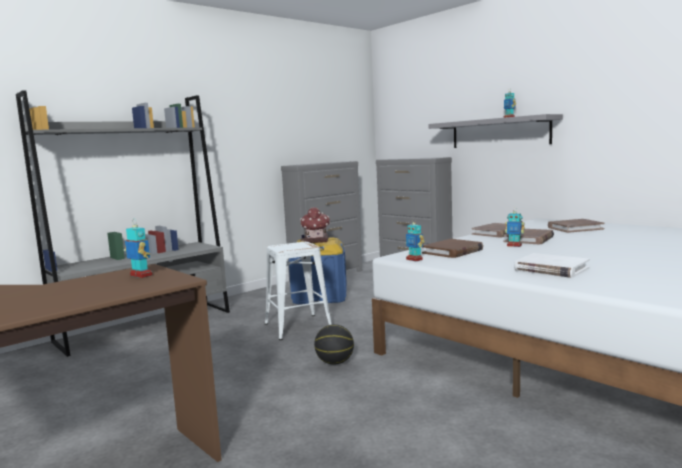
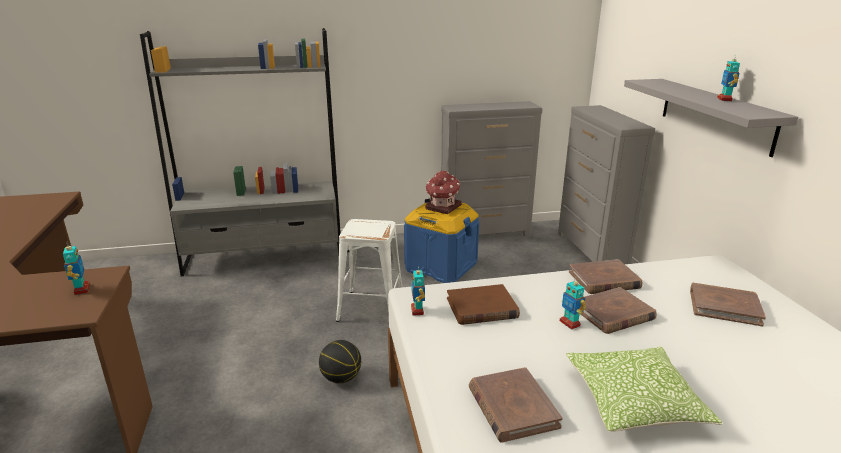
camera: 30 degrees right, 15 degrees up
white book [514,253,590,278] -> brown book [469,367,563,443]
none -> pillow [566,347,723,432]

